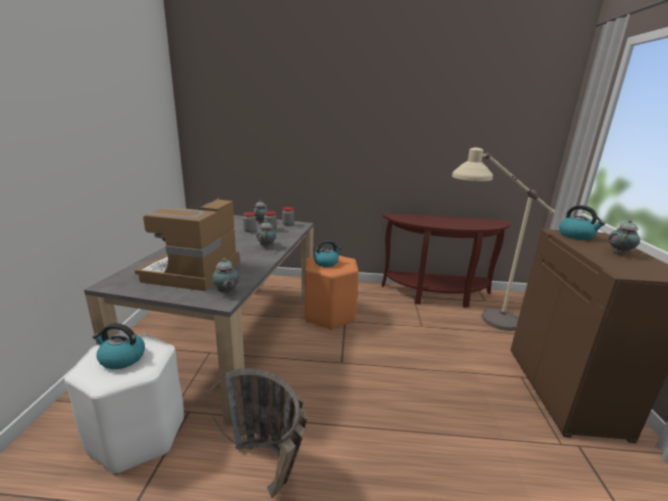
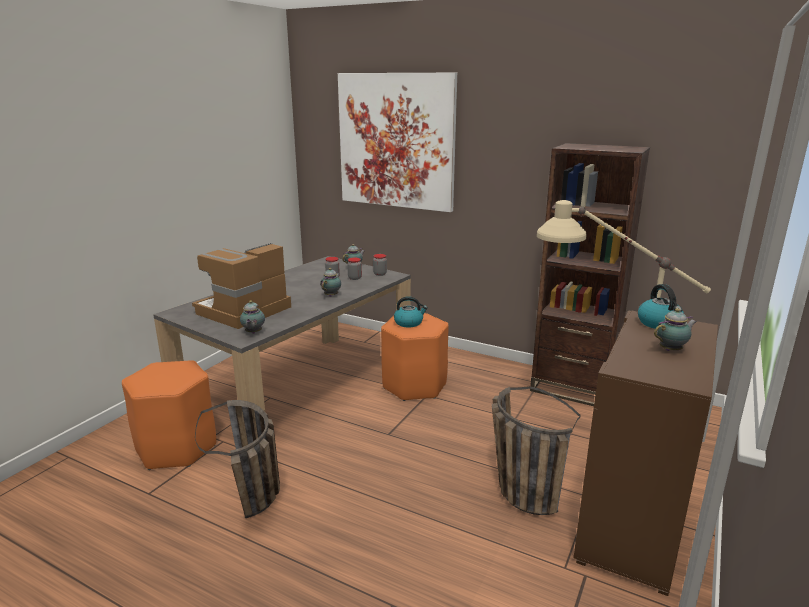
camera: 25 degrees right, 0 degrees up
white stool [64,334,184,475] -> orange stool [122,360,216,470]
kettle [93,323,145,369] -> none
brown console table [382,213,512,308] -> brown bookcase [530,143,650,406]
none -> picture [338,73,457,212]
none -> basket [492,386,581,515]

